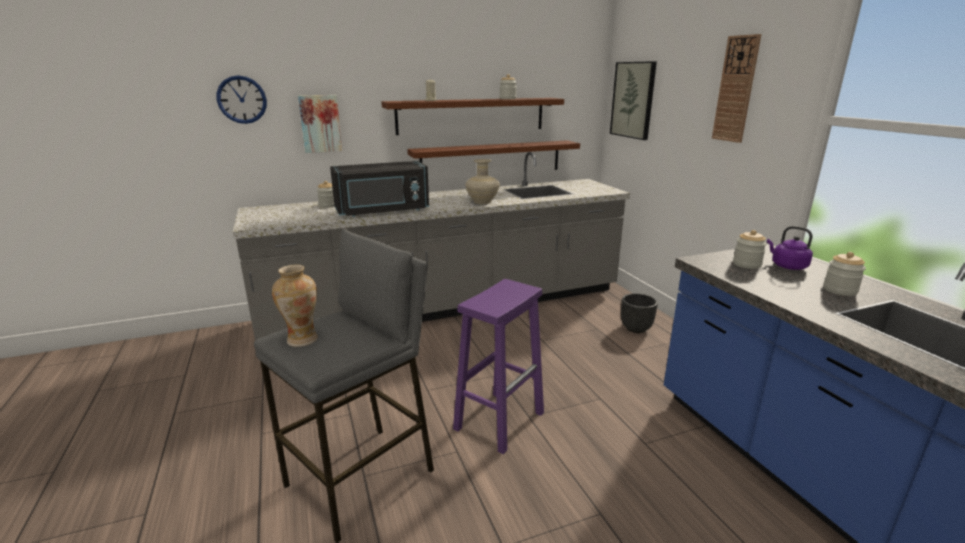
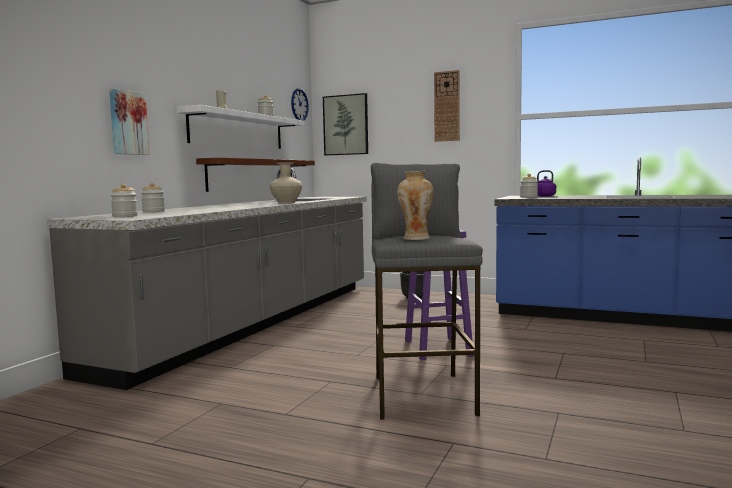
camera: 45 degrees left, 15 degrees down
wall clock [216,75,267,124] -> wall clock moved to [291,88,309,121]
black microwave [330,161,429,217] -> none
brown shelf [381,98,564,135] -> white shelf [177,105,304,149]
jar [823,252,866,296] -> jar moved to [111,184,138,217]

